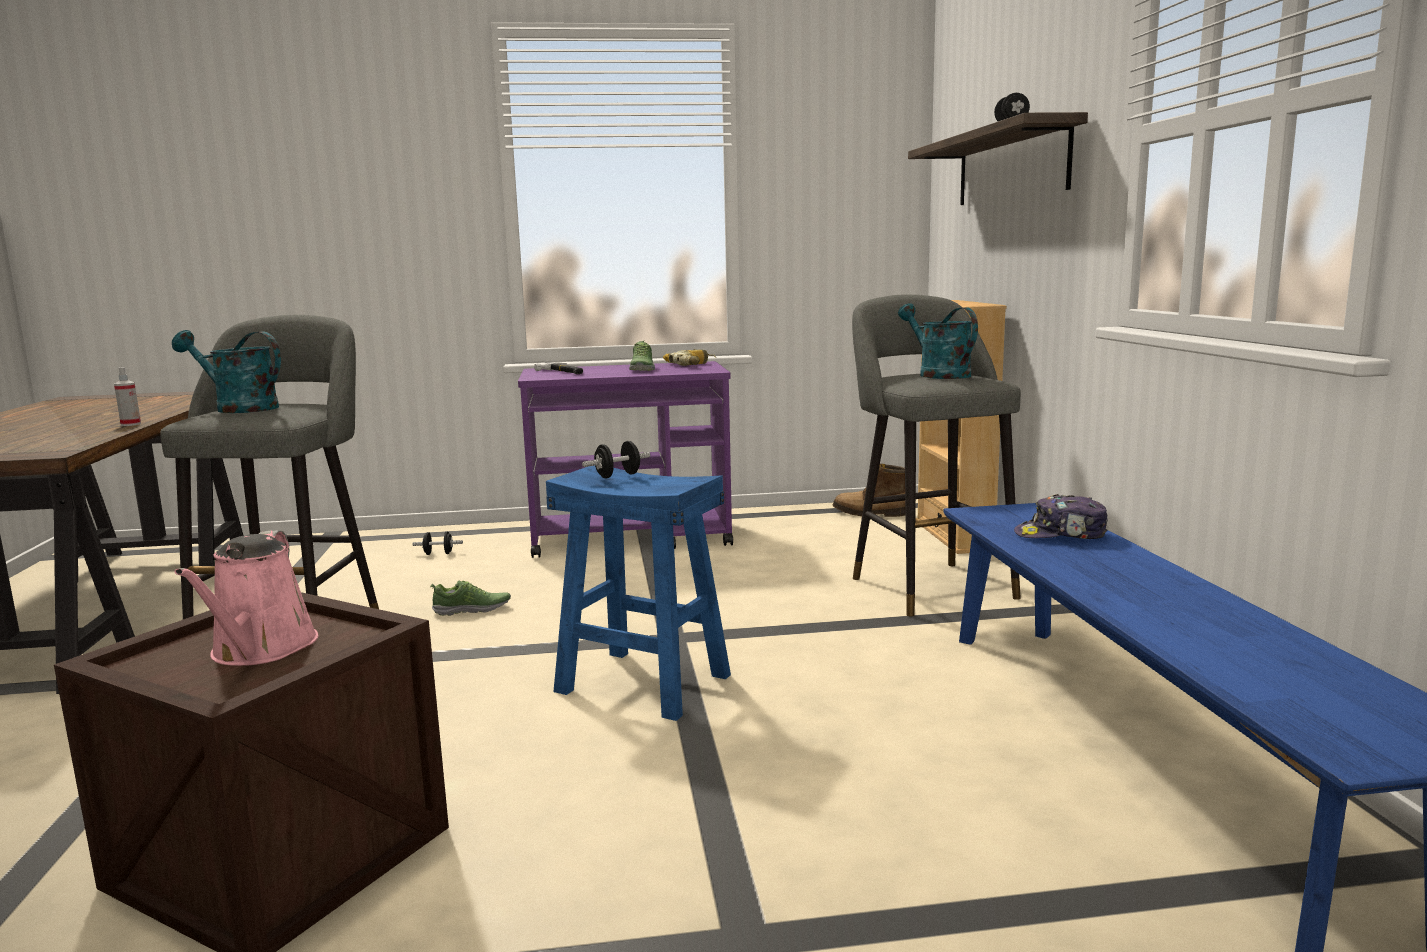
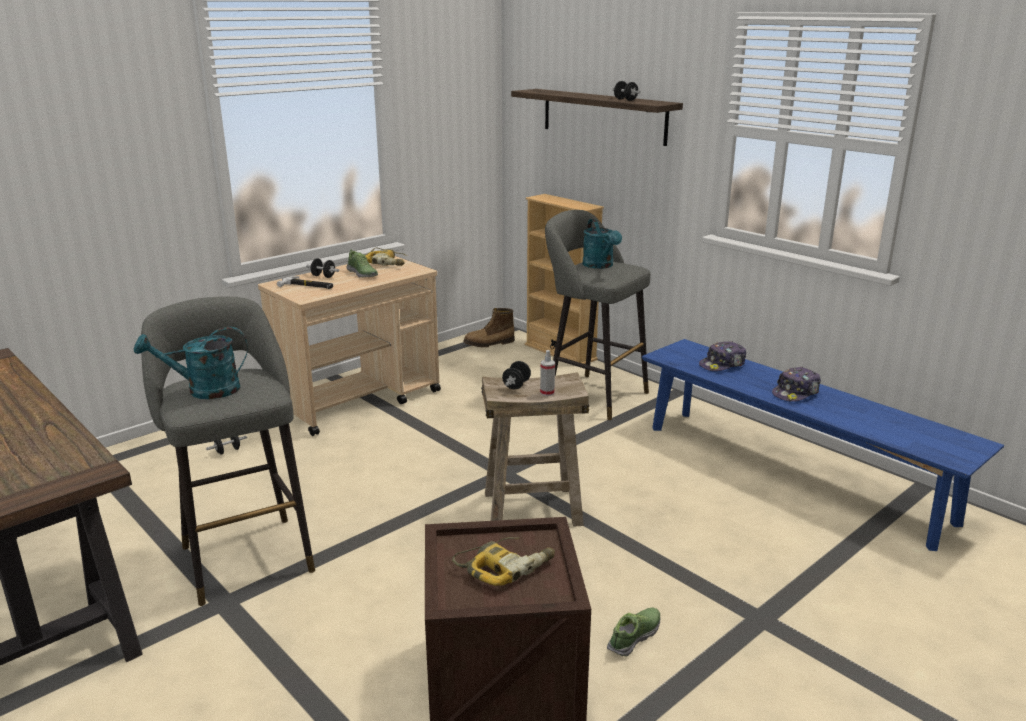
camera: 35 degrees left, 10 degrees up
spray bottle [114,367,141,426] -> spray bottle moved to [540,350,555,396]
pink watering can [175,530,318,666] -> power drill [452,537,555,586]
shoe [430,581,511,616] -> shoe moved to [607,607,660,657]
purple cart [518,361,733,558] -> beige cart [258,256,441,436]
blue stool [546,466,731,721] -> beige stool [481,372,589,527]
turquoise watering can [898,303,978,379] -> turquoise watering can turned 135 degrees counterclockwise [583,219,622,269]
none -> black dumbbell [306,258,339,278]
none -> cap [772,367,821,402]

